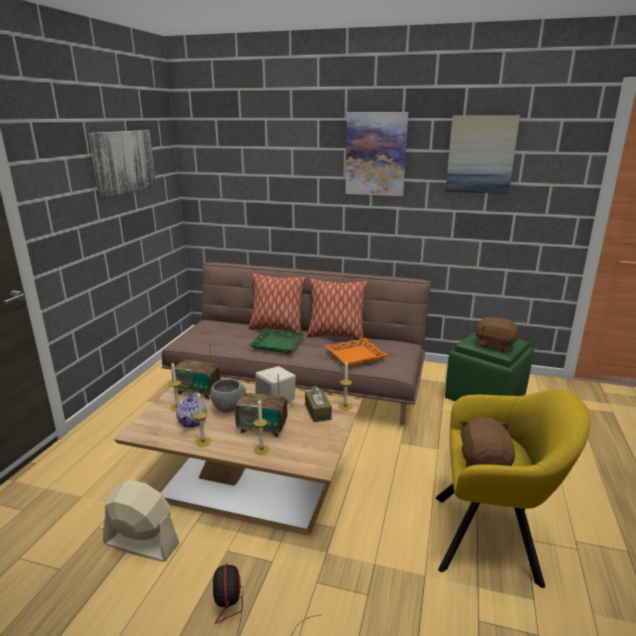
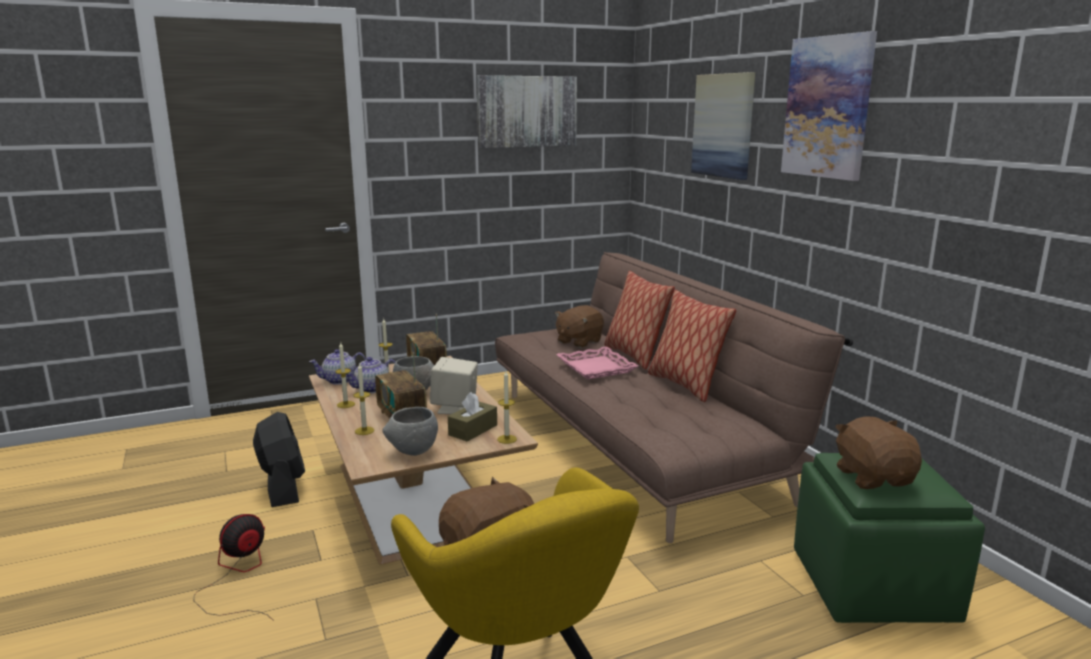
camera: 50 degrees right, 5 degrees down
beige fan [103,480,180,562] -> black fan [253,412,305,507]
green tray [249,329,305,353] -> pink tray [556,346,638,380]
orange tray [326,338,387,366] -> none
picture [445,116,520,194] -> picture moved to [691,72,755,180]
none -> teapot [309,349,366,385]
none -> grey bowl [383,407,438,456]
none -> brown plush toy [555,305,604,348]

